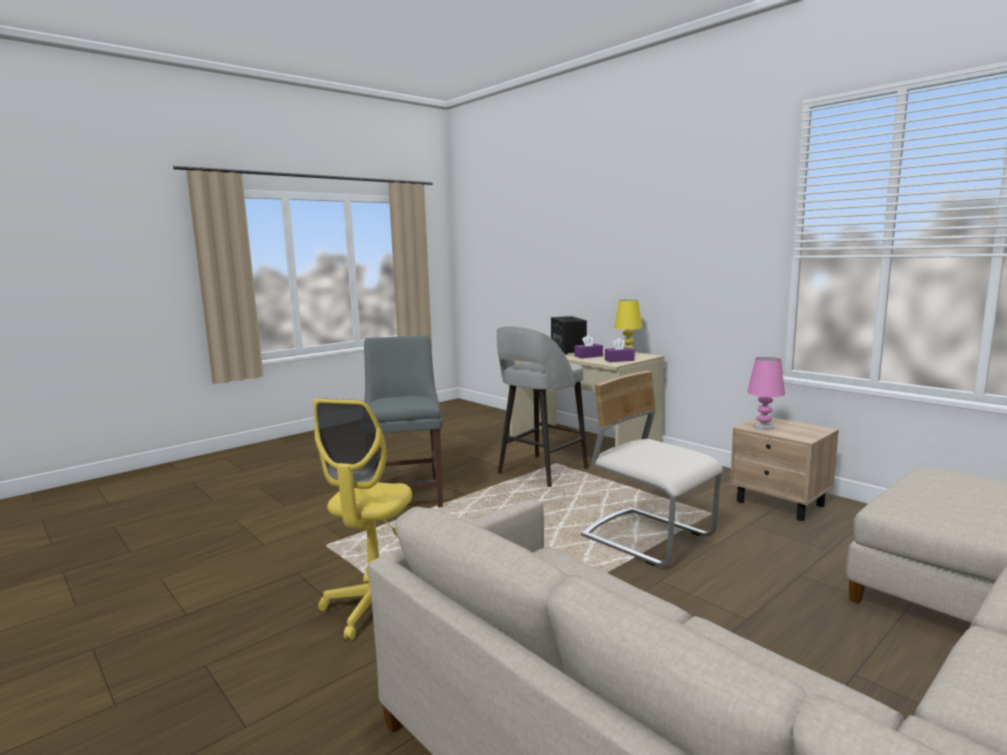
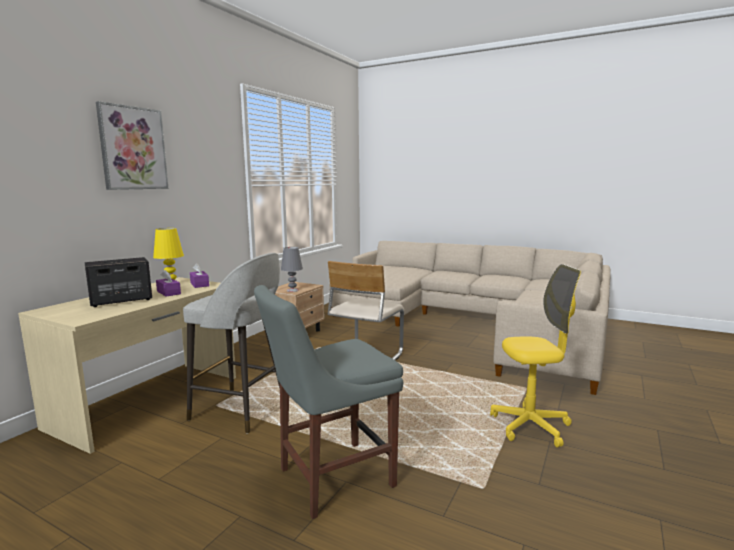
camera: 110 degrees left, 0 degrees up
pink table lamp [747,357,785,430] -> grey table lamp [281,247,303,292]
none -> picture [96,101,169,190]

